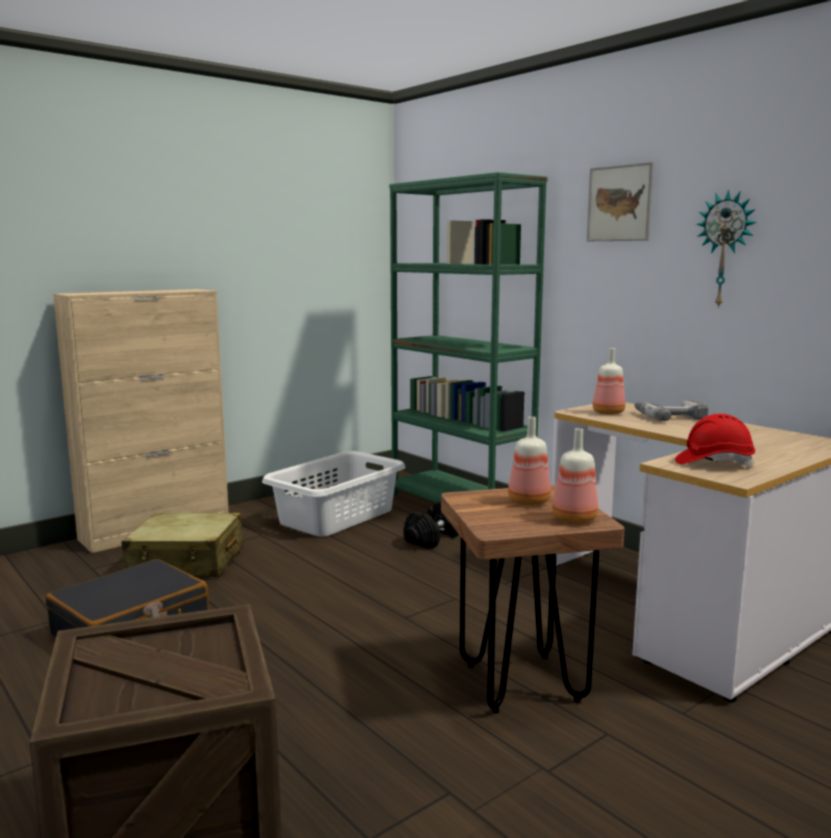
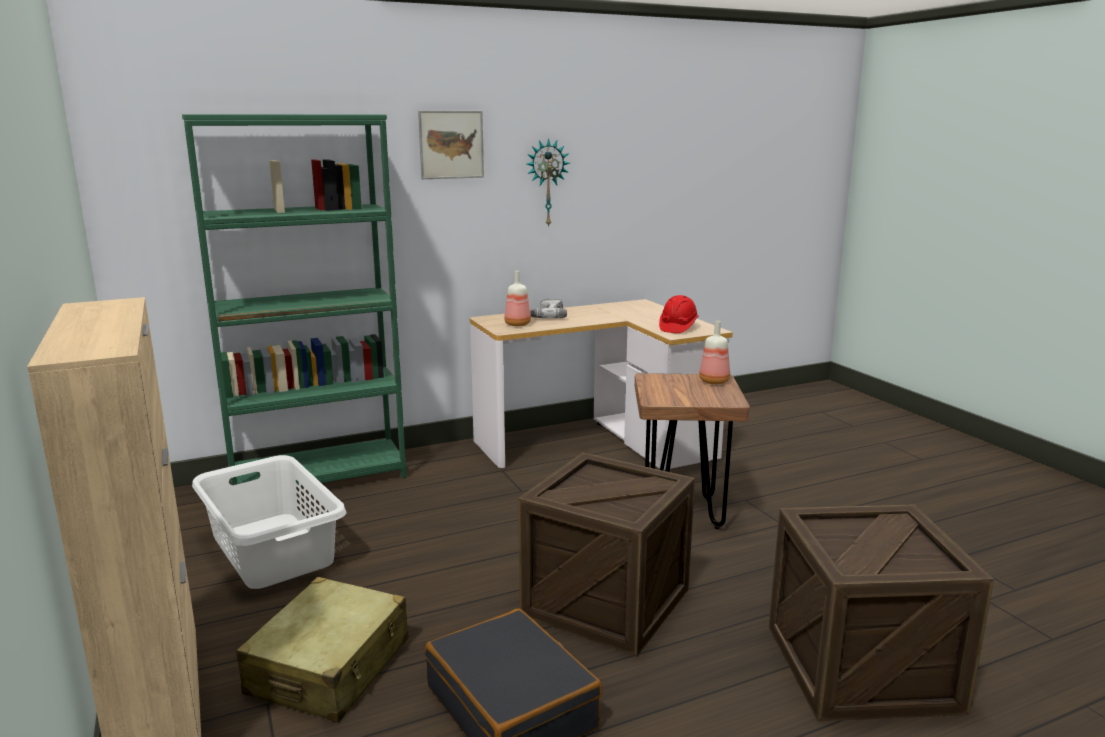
camera: 75 degrees left, 5 degrees up
black dumbbell [403,501,459,549] -> none
bottle [508,417,551,506] -> none
none -> crate [518,452,695,657]

